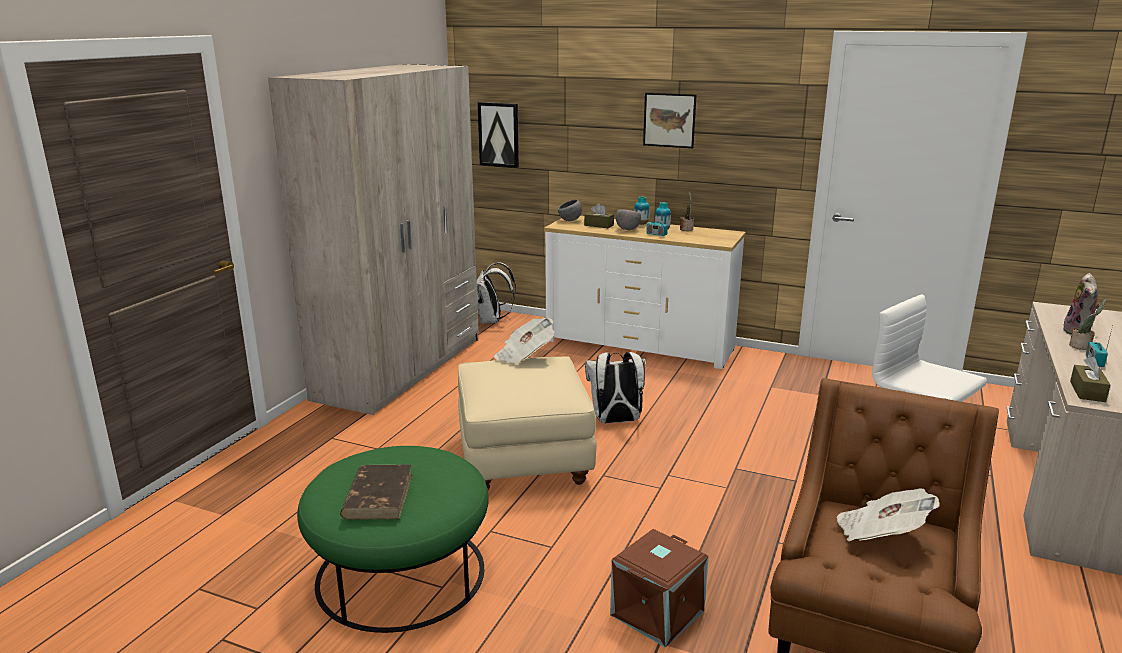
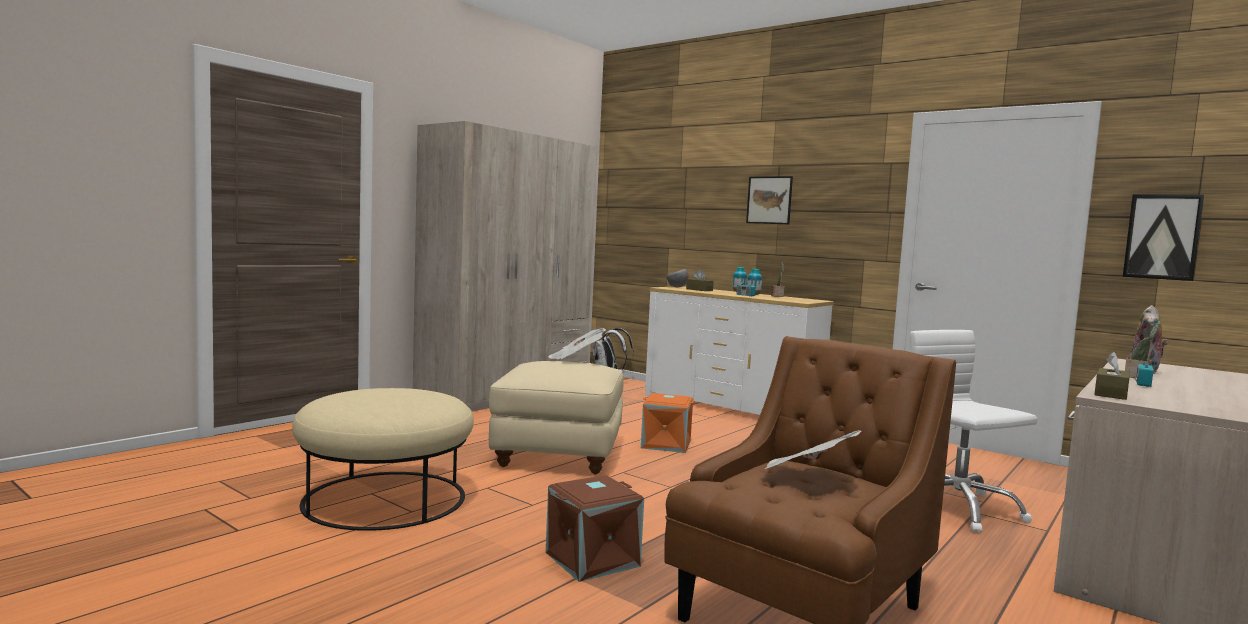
camera: 15 degrees right, 15 degrees down
green ottoman [297,446,489,633] -> beige ottoman [292,388,474,531]
brown book [340,465,412,520] -> none
picture [478,102,519,168] -> picture moved to [1123,194,1204,281]
white backpack [585,352,645,423] -> orange storage box [641,393,694,453]
grey bowl [616,209,641,230] -> none

